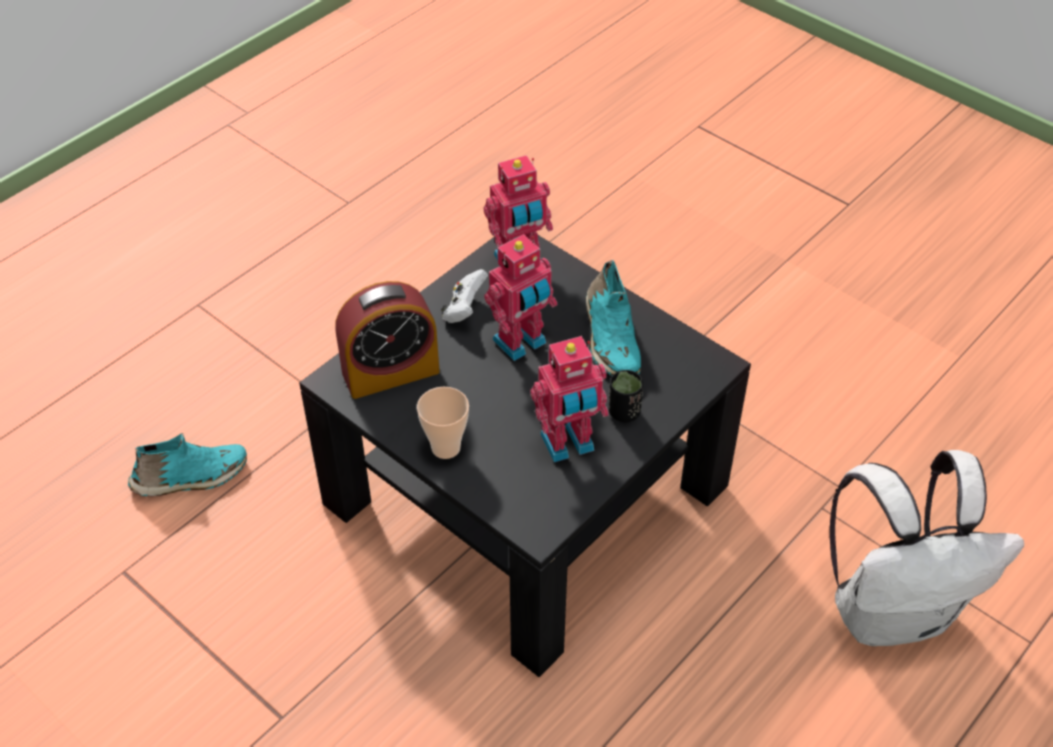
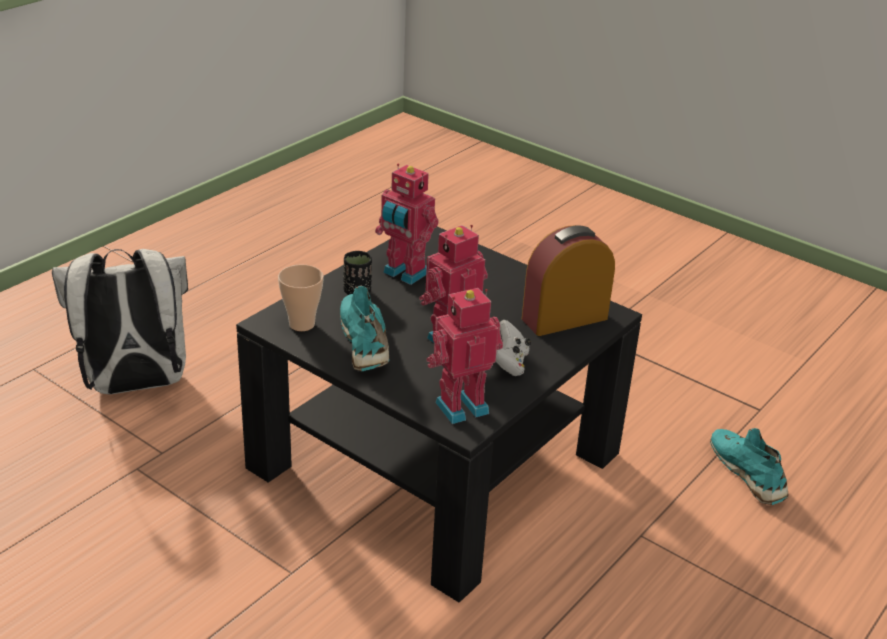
camera: 175 degrees right, 15 degrees down
turquoise shoe [128,433,247,496] -> turquoise shoe turned 90 degrees clockwise [710,428,788,505]
cup [417,387,469,459] -> cup moved to [278,264,324,331]
toy robot [530,336,608,462] -> toy robot turned 120 degrees counterclockwise [375,164,439,285]

